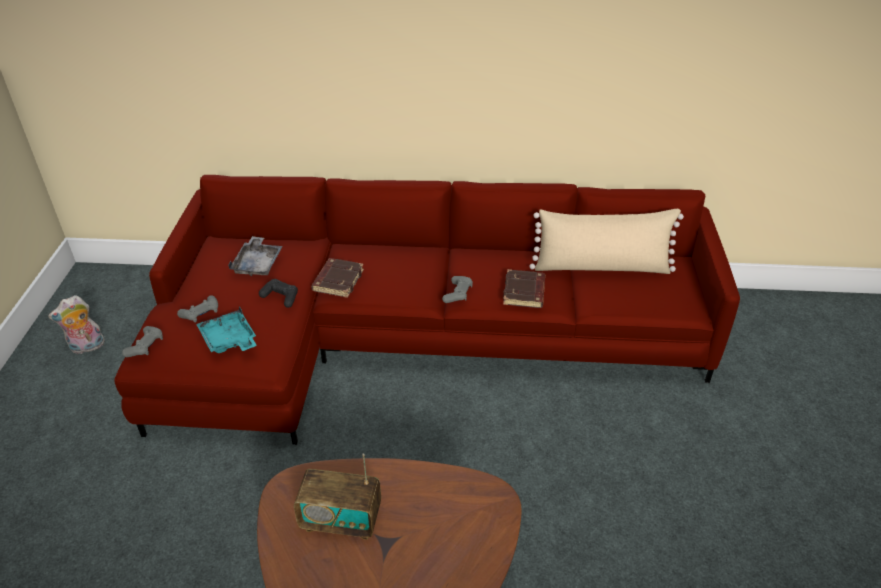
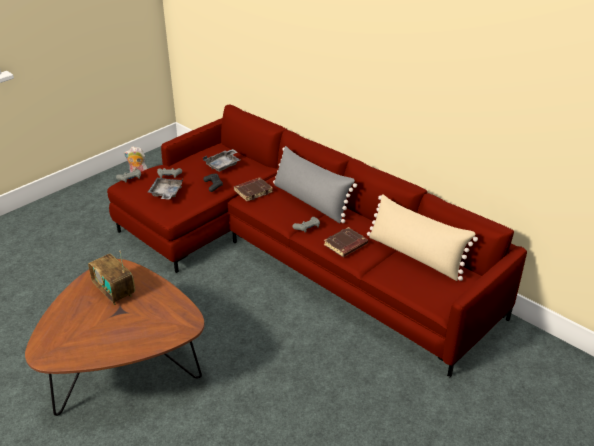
camera: 40 degrees right, 5 degrees down
turquoise tray [196,306,257,353] -> grey tray [148,178,183,199]
none -> grey pillow [273,146,357,223]

